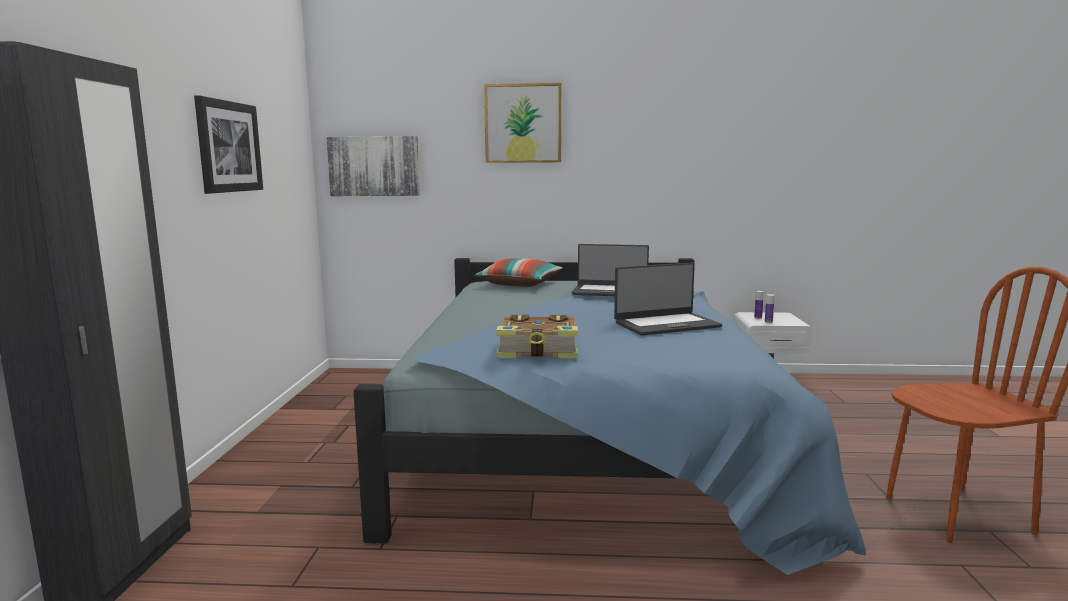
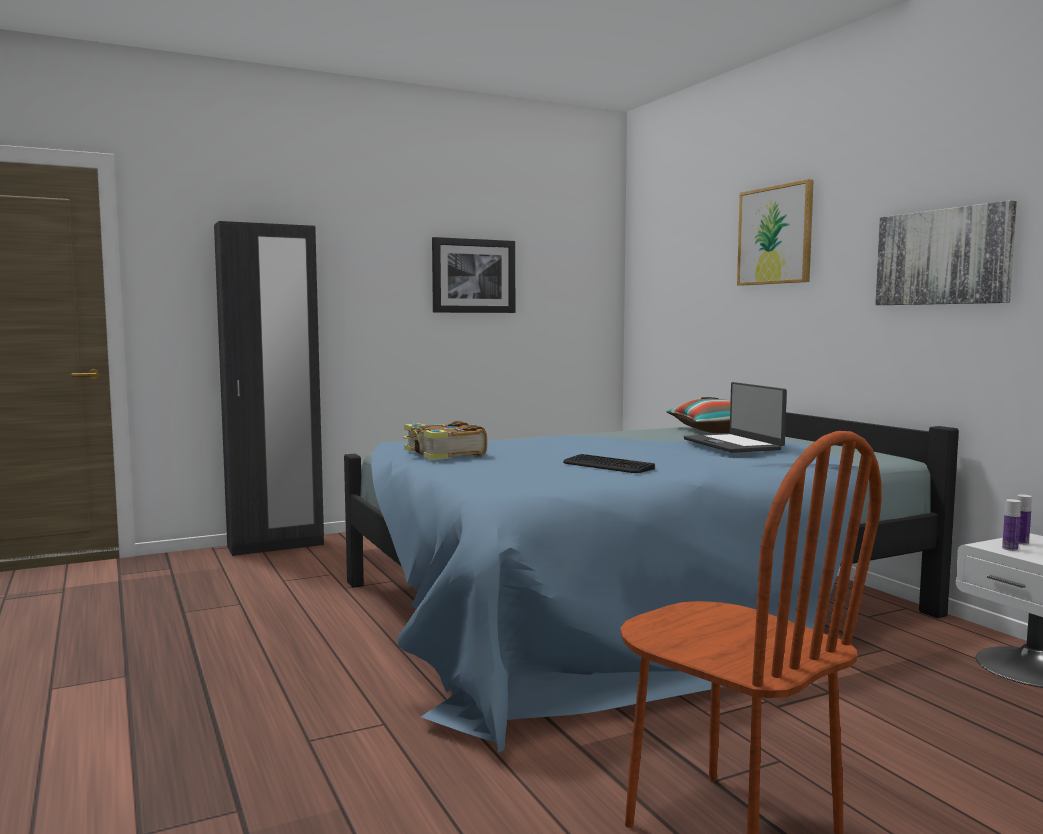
camera: 60 degrees right, 5 degrees down
picture [326,136,420,196] -> picture moved to [875,200,1017,305]
laptop [614,263,722,335] -> keyboard [563,454,655,473]

